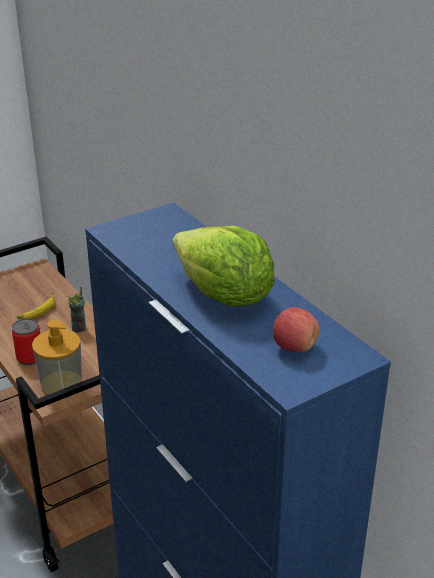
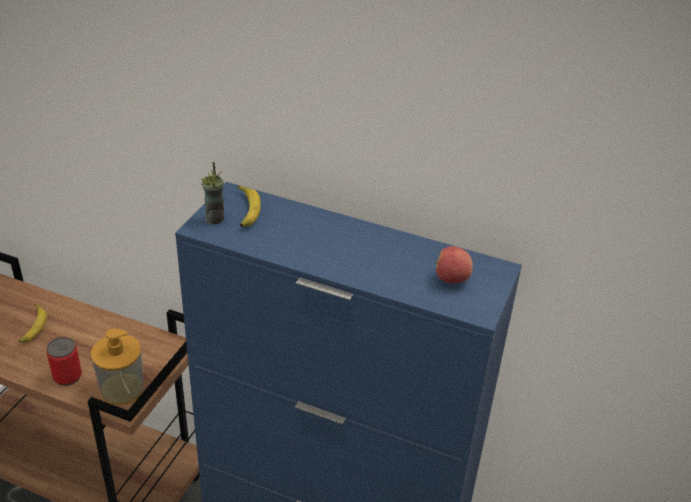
camera: 35 degrees left, 5 degrees up
cup [68,287,86,333] -> cup moved to [200,162,224,224]
lettuce [173,226,275,307] -> none
none -> banana [238,185,261,227]

